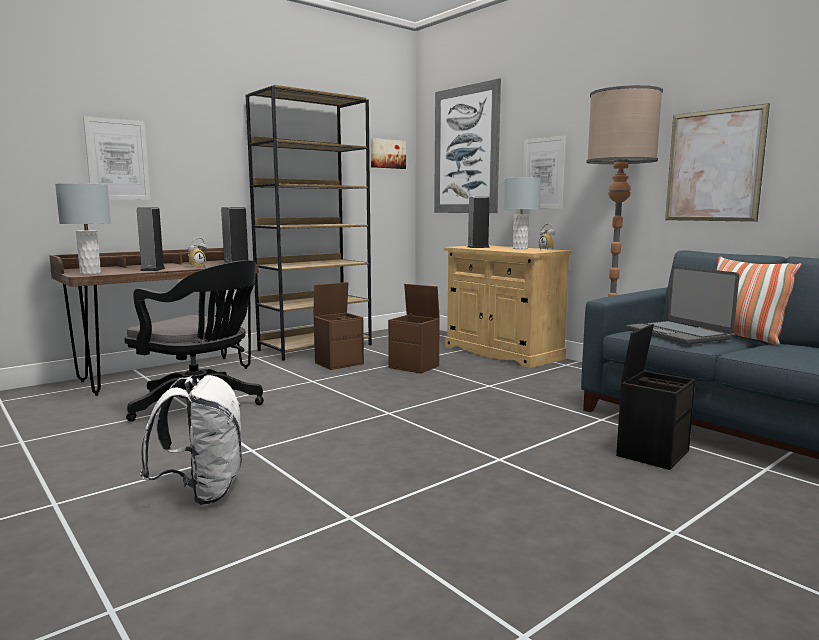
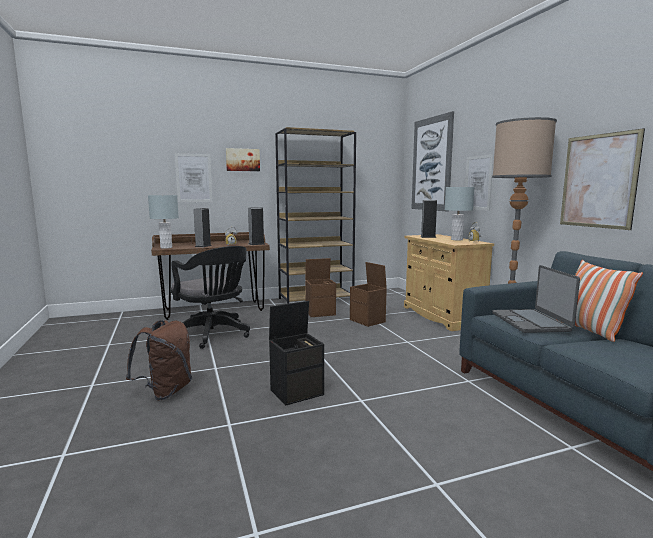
camera: 20 degrees right, 0 degrees up
white backpack [140,375,242,505] -> brown backpack [126,320,192,400]
picture [371,138,406,169] -> picture moved to [226,148,260,171]
black storage box [616,324,695,470] -> black storage box moved to [269,301,324,406]

